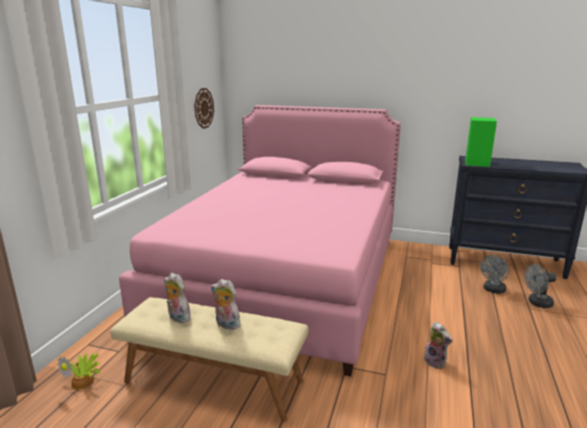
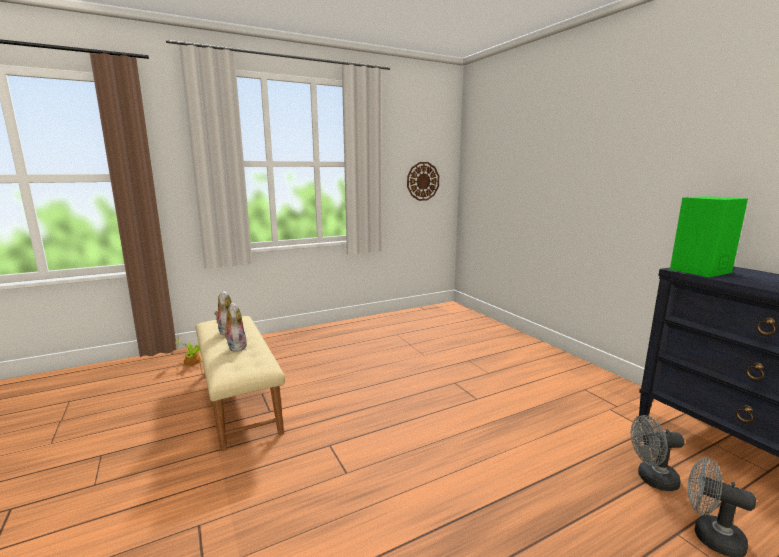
camera: 45 degrees right, 5 degrees down
pink bed [119,105,401,376] -> none
plush toy [424,322,453,369] -> none

